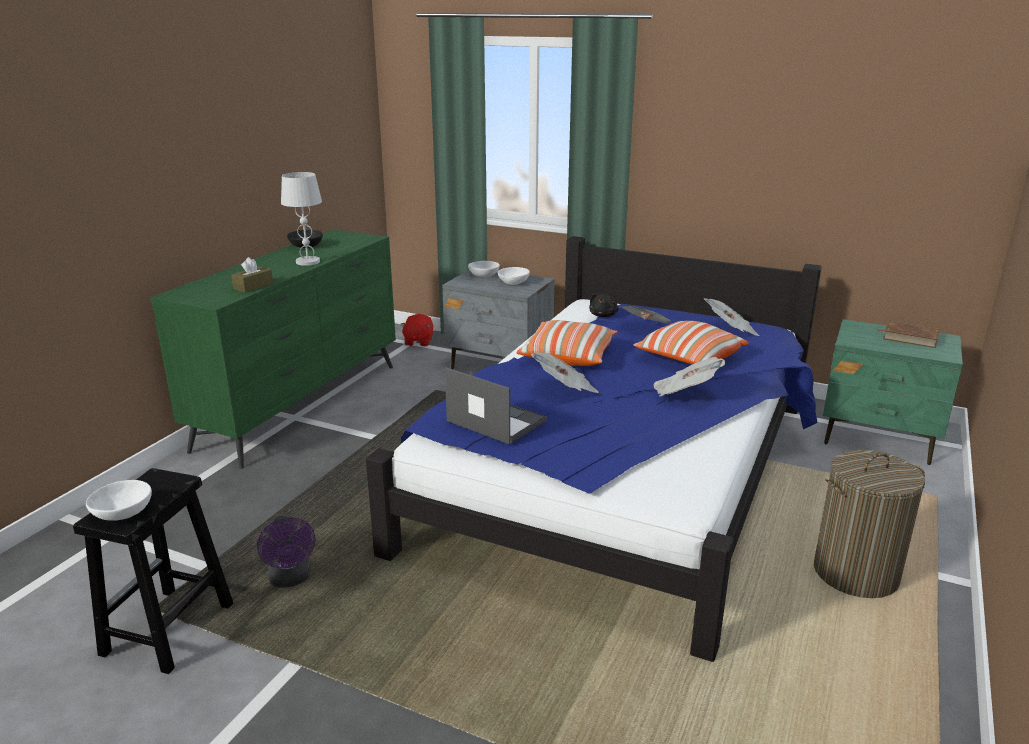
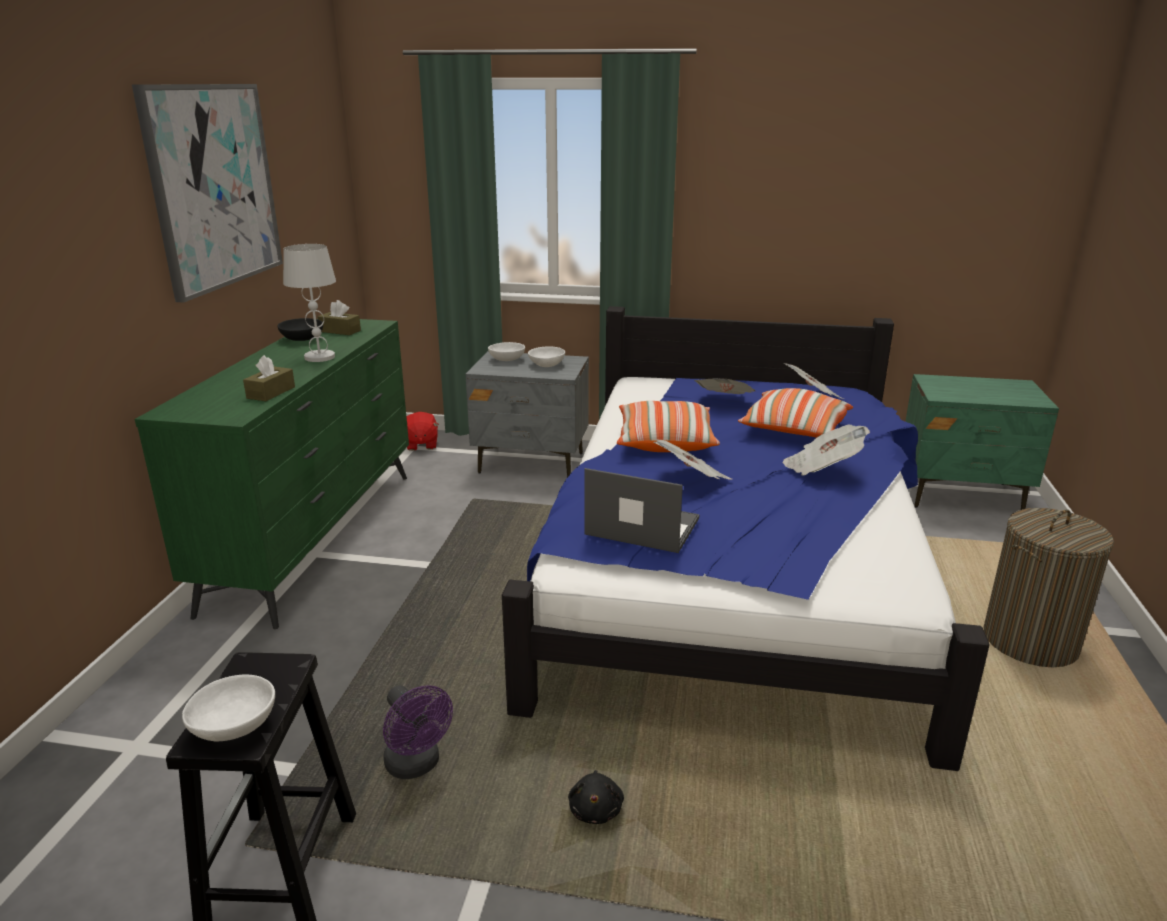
camera: 15 degrees left, 0 degrees up
black plush toy [589,293,618,317] -> black plush toy moved to [568,770,624,824]
brown book [878,321,940,348] -> none
none -> picture [132,84,283,303]
none -> brown tissue box [318,300,361,335]

